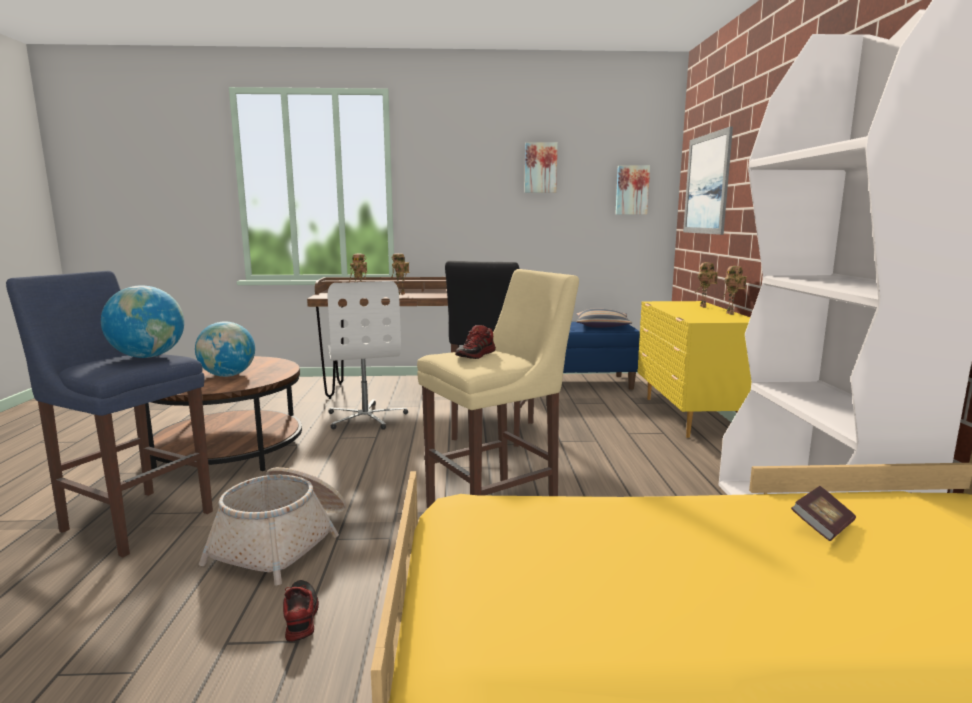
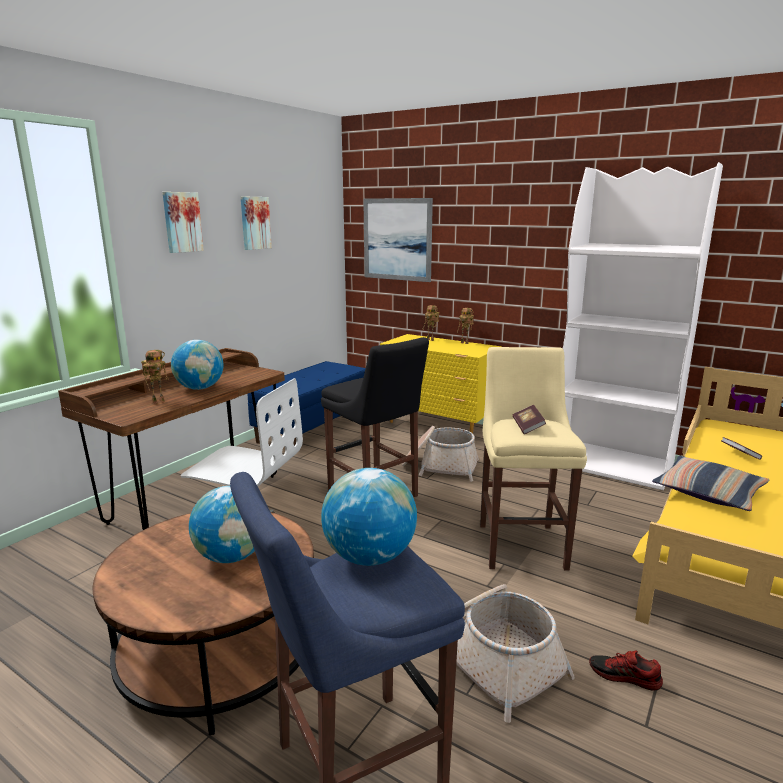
camera: 55 degrees left, 5 degrees up
toy robot [391,253,409,295] -> globe [171,340,224,390]
shoe [455,325,496,359] -> book [513,405,546,434]
pillow [576,308,632,328] -> pillow moved to [652,456,769,511]
picture [615,165,650,215] -> picture moved to [162,192,204,253]
none -> basket [402,426,479,482]

